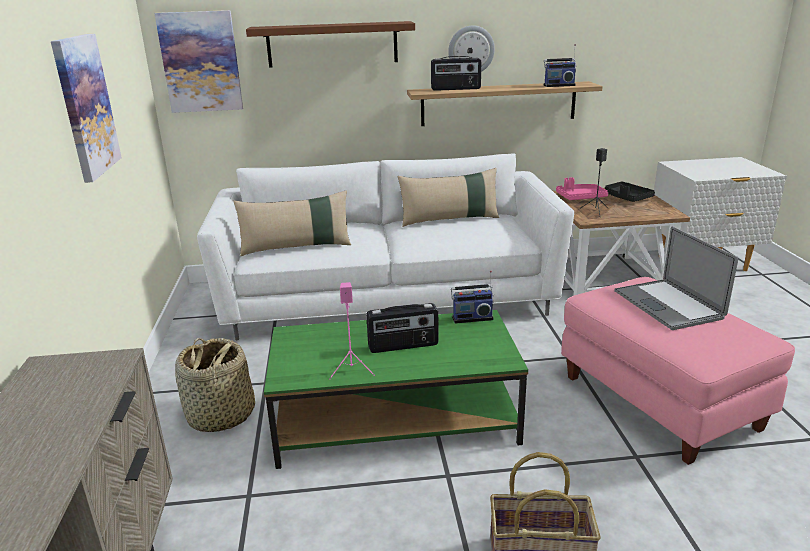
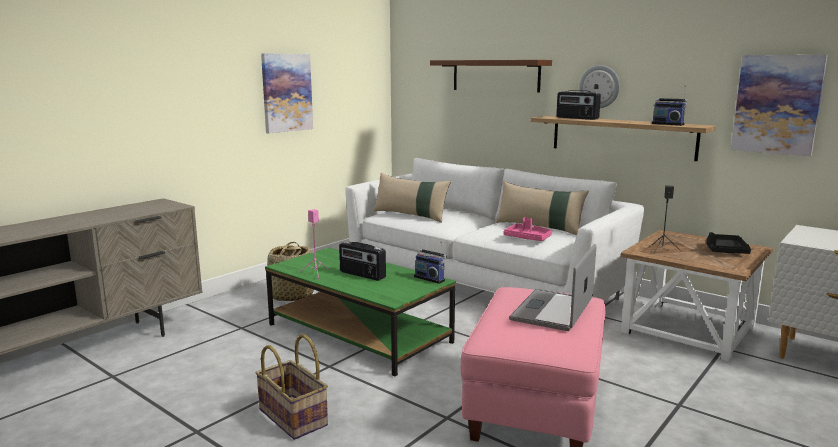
camera: 45 degrees right, 10 degrees down
picture [154,10,243,113] -> picture moved to [731,55,828,156]
pink tray [556,177,608,200] -> pink tray moved to [504,217,552,241]

